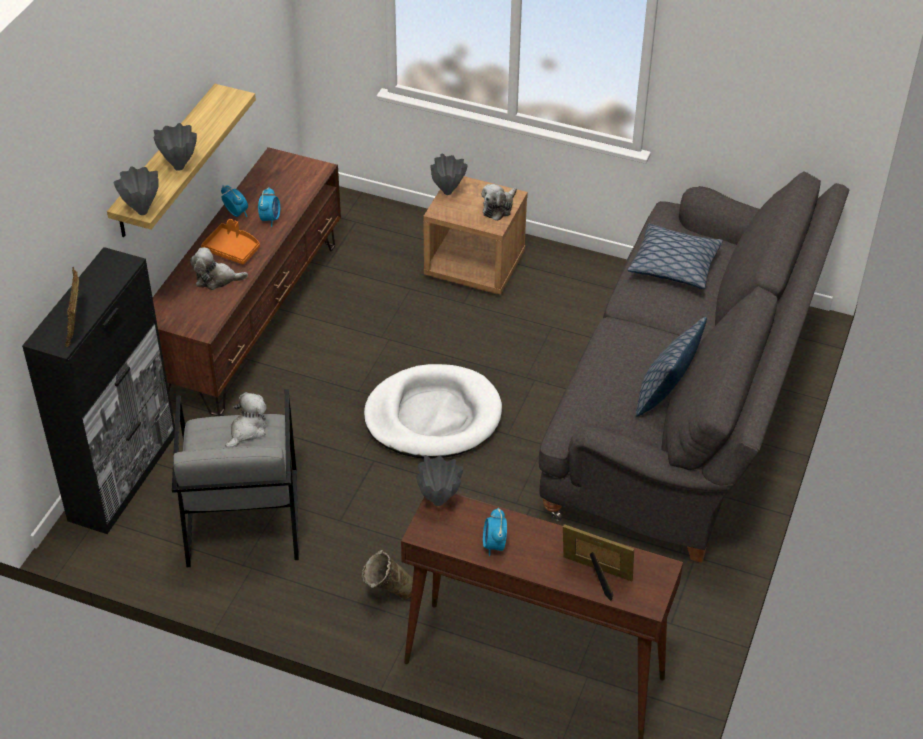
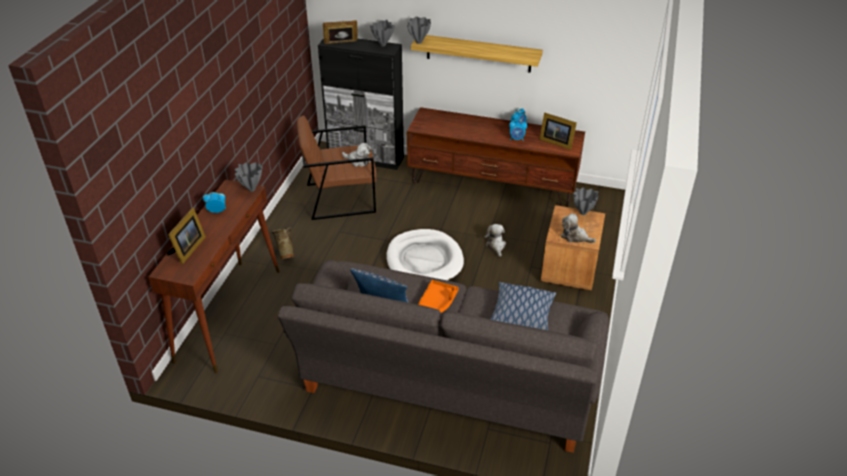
camera: 85 degrees right, 5 degrees down
grey vase [154,123,197,171] -> grey vase moved to [370,20,395,47]
grey armchair [172,389,299,567] -> brown armchair [297,115,376,220]
plush toy [190,248,248,290] -> plush toy moved to [484,224,506,257]
orange tray [201,219,260,264] -> orange tray moved to [418,280,459,313]
none -> picture frame [539,113,577,150]

